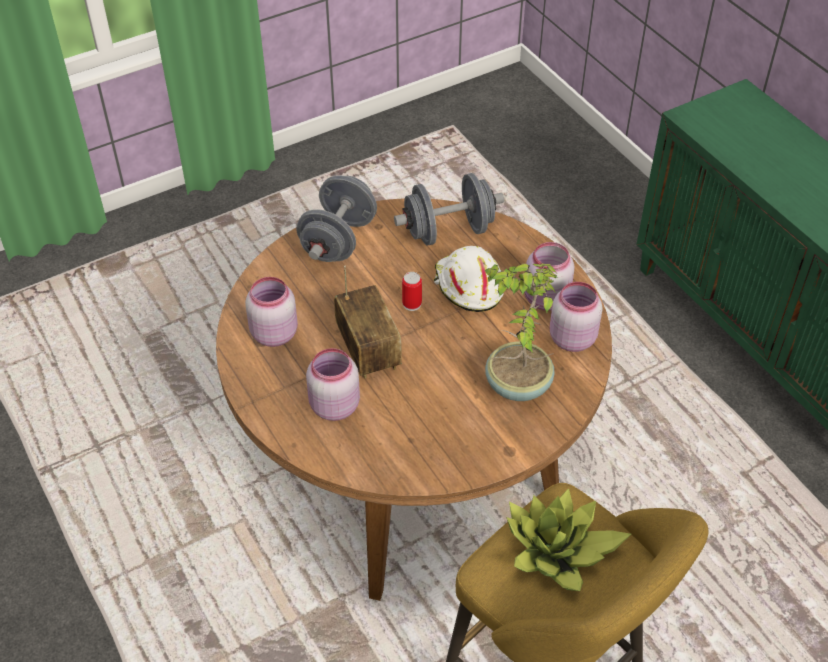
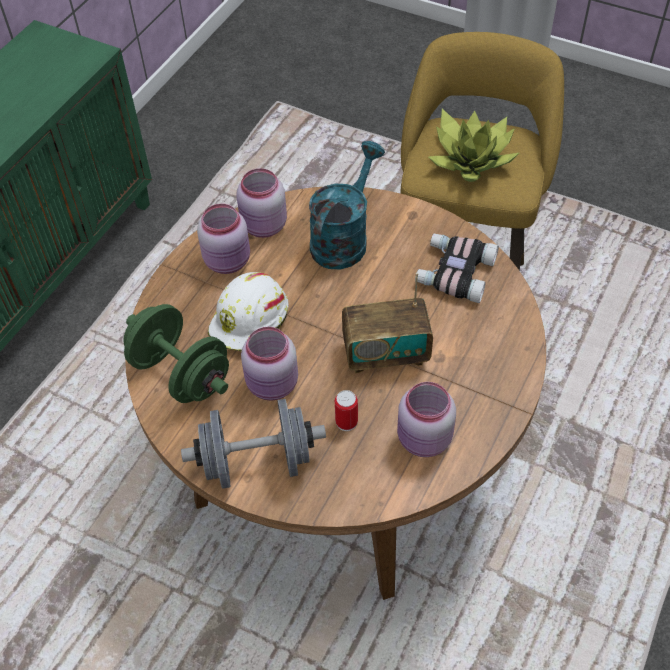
camera: 120 degrees left, 5 degrees up
pink jar [306,348,360,421] -> pink jar moved to [241,327,298,401]
radio [334,265,402,379] -> radio turned 135 degrees counterclockwise [342,273,433,373]
grey dumbbell [394,173,504,246] -> green dumbbell [123,304,229,403]
can [402,272,422,311] -> can moved to [335,390,358,431]
potted plant [485,264,557,401] -> turquoise watering can [309,141,385,270]
none -> binoculars [415,234,499,303]

